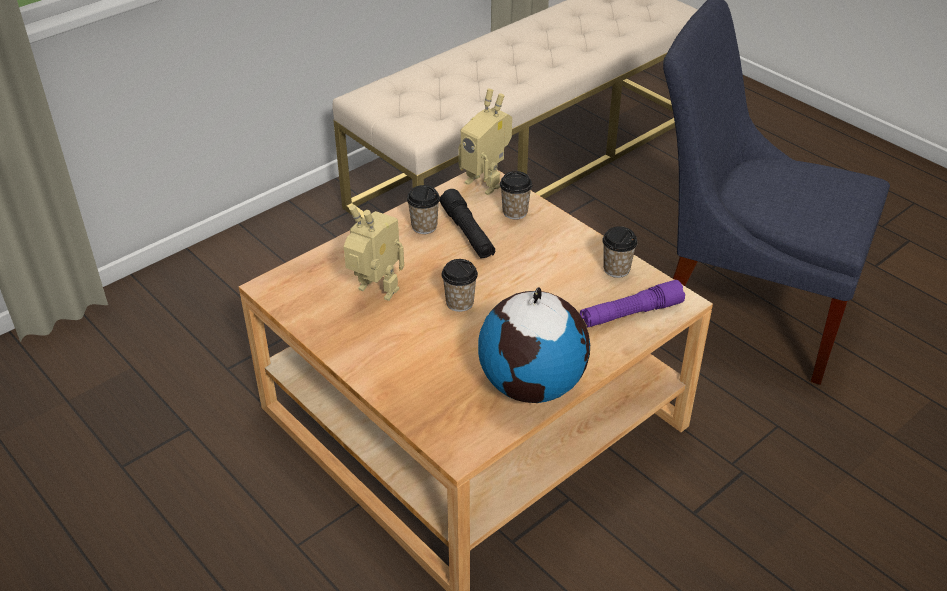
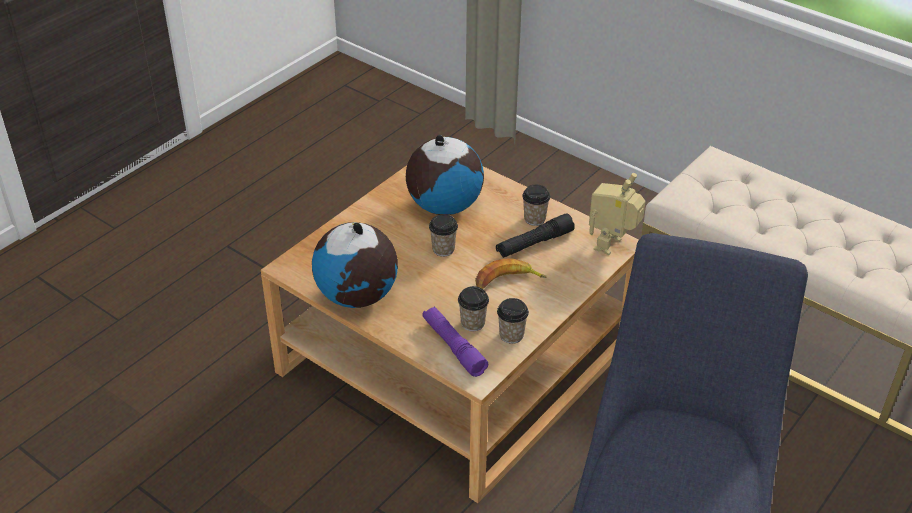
camera: 80 degrees right, 0 degrees up
toy robot [344,205,404,301] -> globe [406,135,484,215]
cup [500,171,532,220] -> cup moved to [458,286,489,331]
none -> banana [475,258,547,289]

